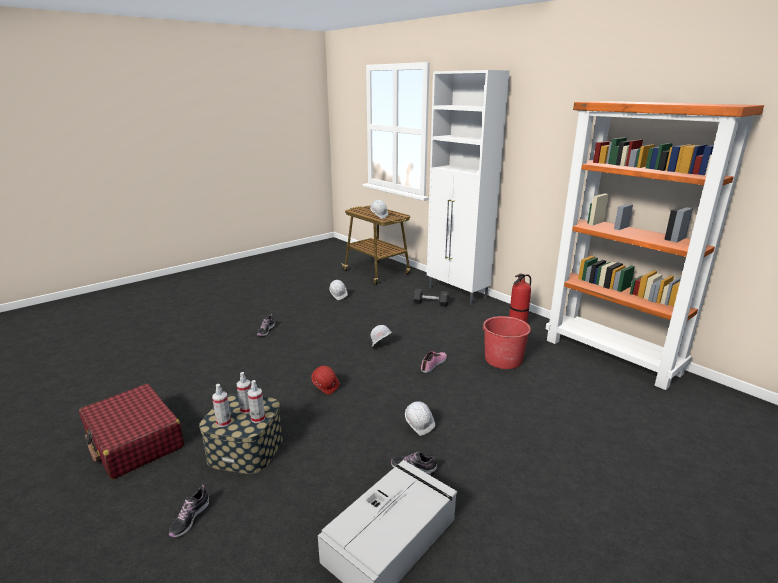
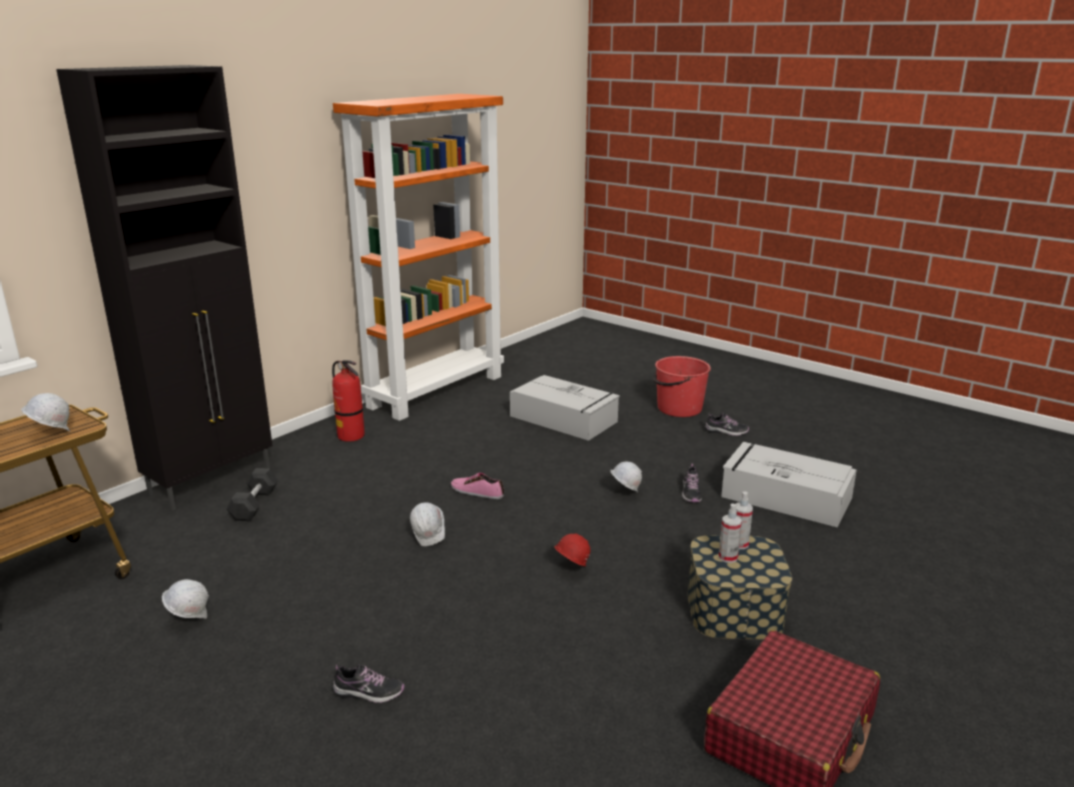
camera: 100 degrees left, 0 degrees up
shoe [169,485,210,537] -> shoe moved to [705,413,749,436]
spray bottle [212,384,231,427] -> none
white cabinet [427,70,510,305] -> black cabinet [56,65,273,511]
red bucket [481,316,532,369] -> red bucket moved to [653,356,711,417]
none -> grey storage box [510,375,620,441]

